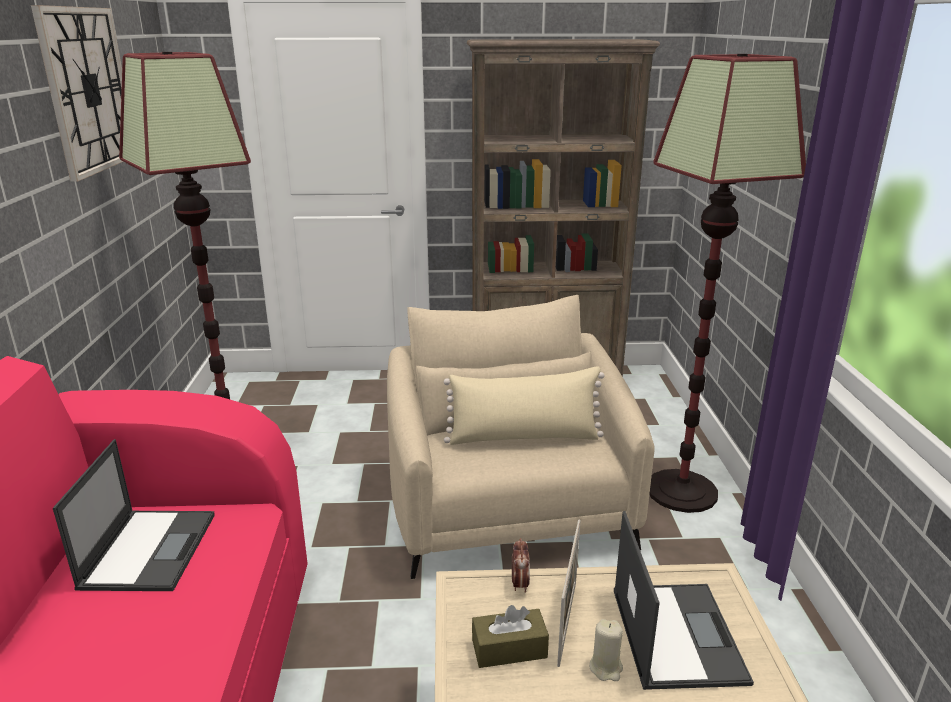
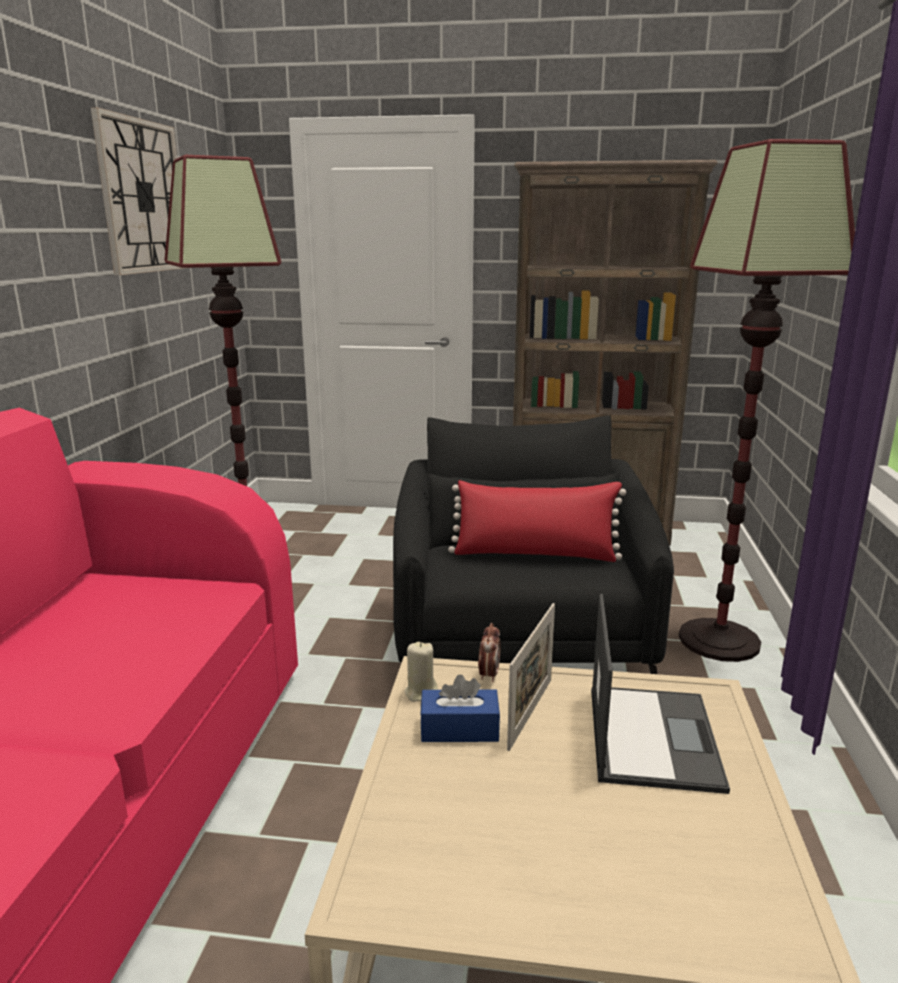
camera: 10 degrees right, 5 degrees down
laptop [53,439,215,591] -> none
beige armchair [387,295,655,580] -> black armchair [393,415,674,674]
beige pillow [444,367,605,445] -> red pillow [448,480,626,562]
brown tissue box [472,605,549,668] -> blue tissue box [420,674,500,742]
beige candle [589,619,623,681] -> beige candle moved to [405,642,438,702]

